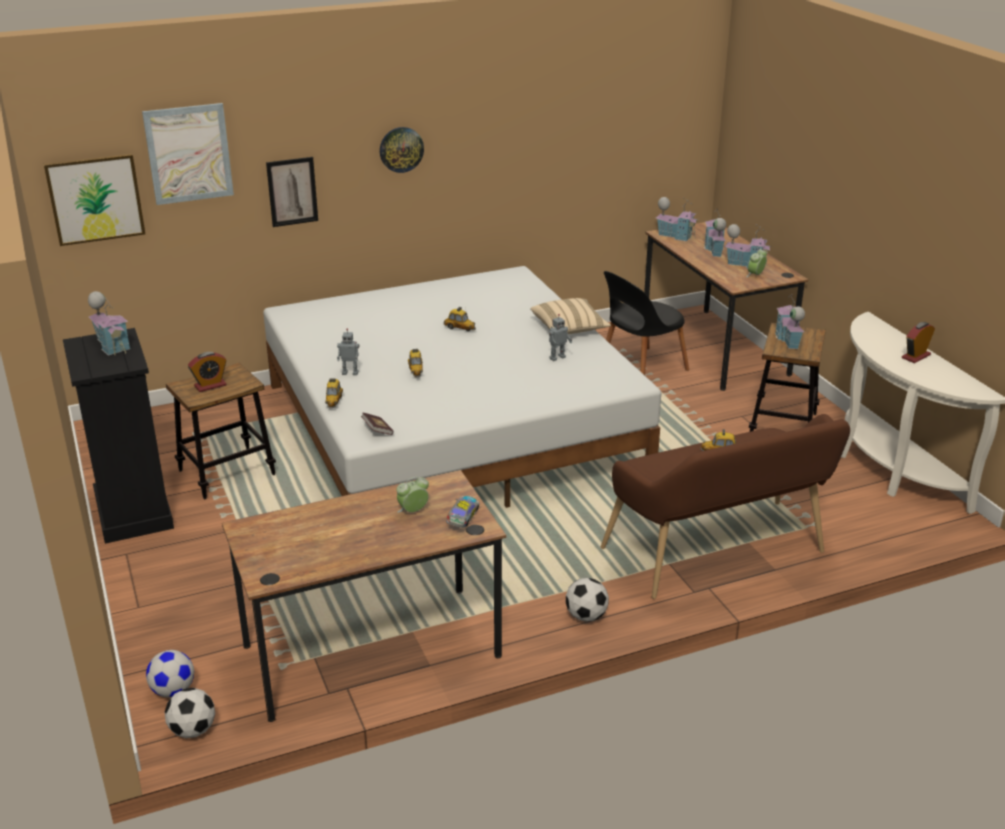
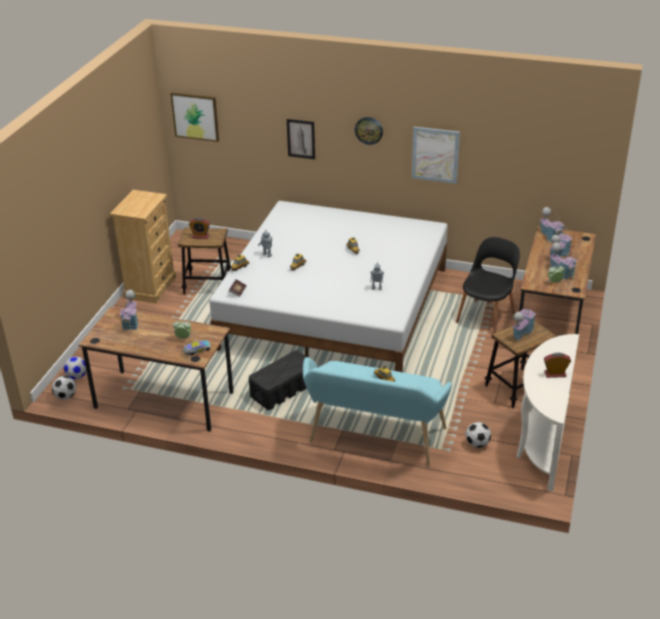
camera: 40 degrees right, 5 degrees up
black dresser [63,328,174,544] -> beige dresser [110,190,176,304]
toy house [88,291,130,356] -> toy house moved to [120,290,139,331]
picture [142,103,234,205] -> picture moved to [412,127,460,184]
beige pillow [530,298,611,334] -> none
football [566,578,609,622] -> football moved to [465,422,491,448]
brown bench [601,414,850,599] -> turquoise bench [303,357,452,466]
black chair [604,271,689,375] -> black chair turned 120 degrees clockwise [456,237,520,334]
none -> black storage box [249,350,307,410]

